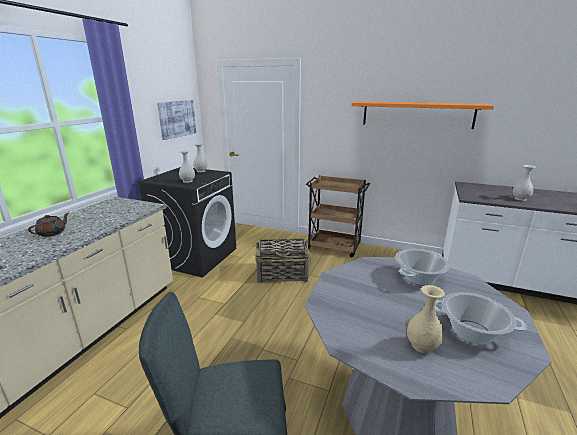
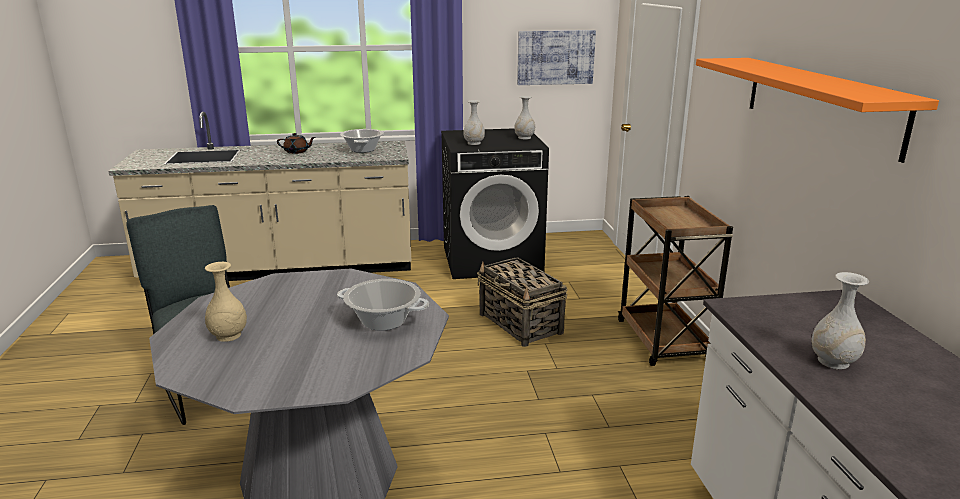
camera: 60 degrees right, 0 degrees up
cooking pot [435,292,527,344] -> cooking pot moved to [340,129,384,153]

